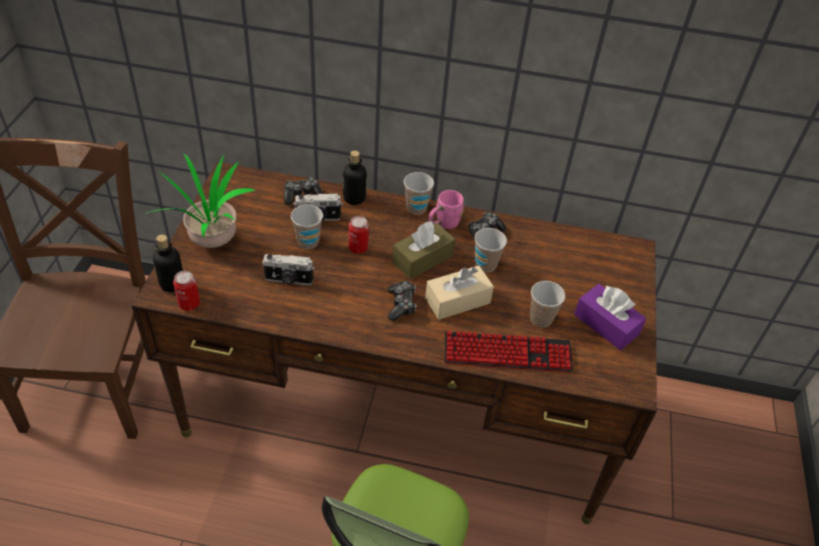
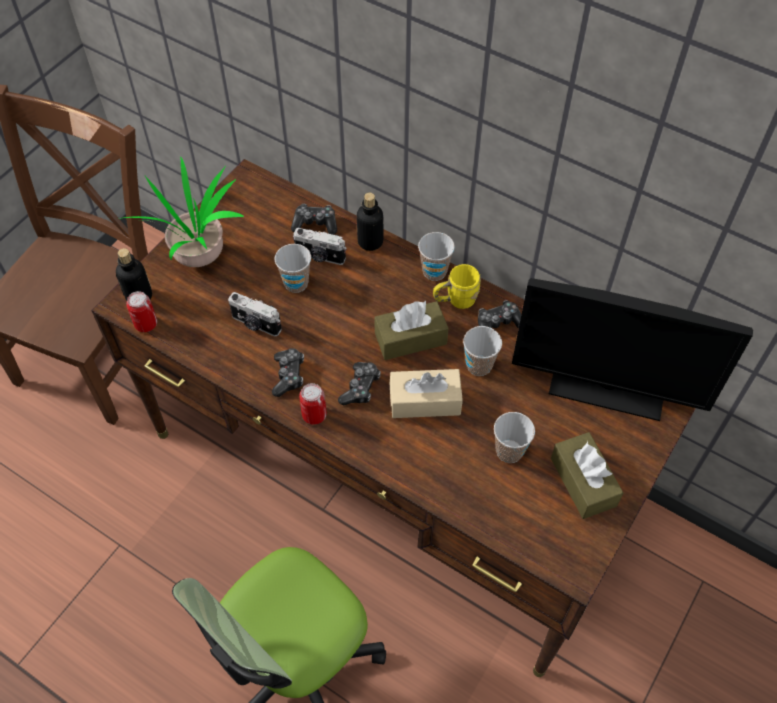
camera: 25 degrees right, 10 degrees up
can [348,216,369,254] -> can moved to [299,383,327,425]
pink mug [428,190,464,229] -> yellow mug [433,264,481,309]
keyboard [444,331,573,373] -> none
purple tissue box [574,284,646,350] -> brown tissue box [551,432,623,519]
none -> game controller [272,348,304,397]
none -> monitor [512,278,753,421]

